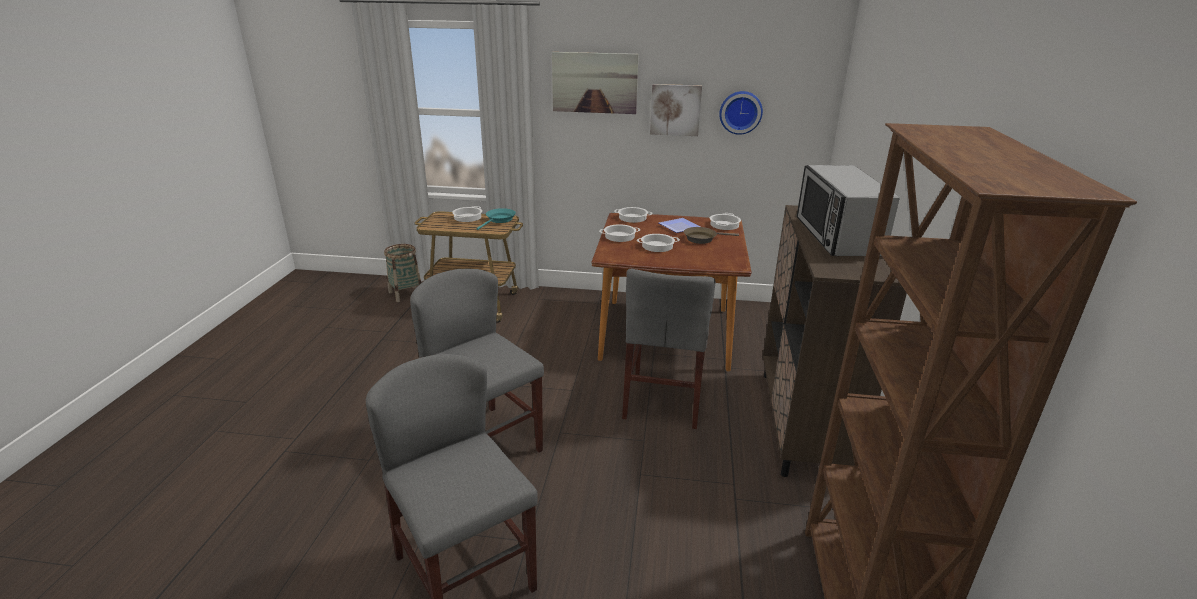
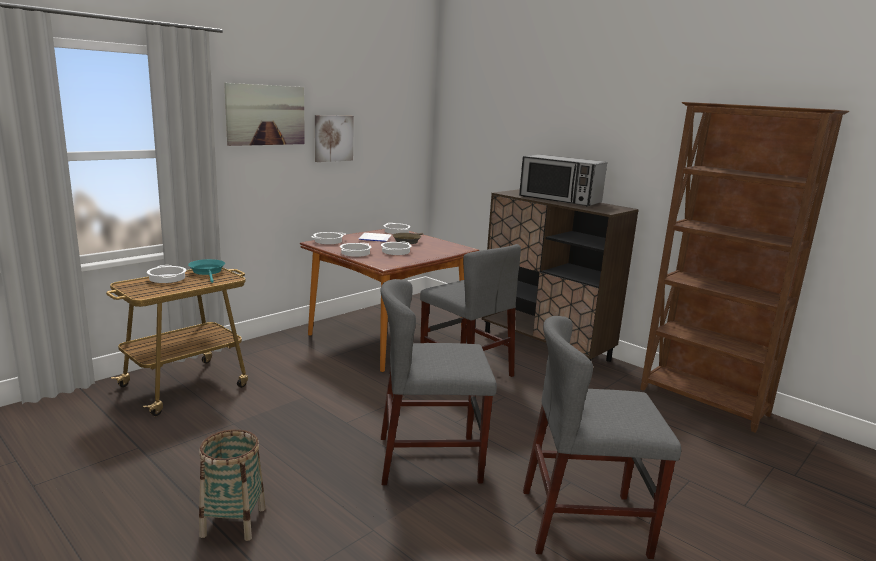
camera: 55 degrees left, 10 degrees down
basket [384,244,421,302] -> basket moved to [199,429,266,541]
wall clock [719,91,763,135] -> none

